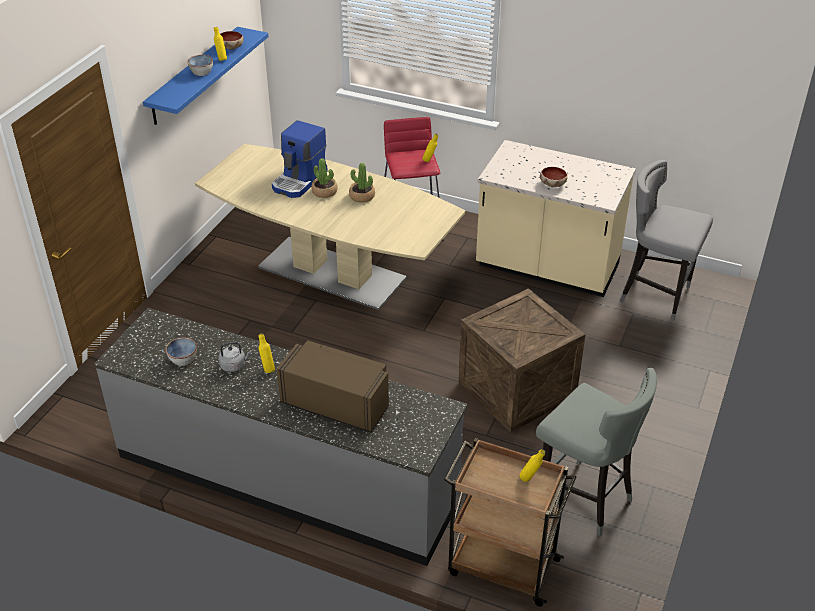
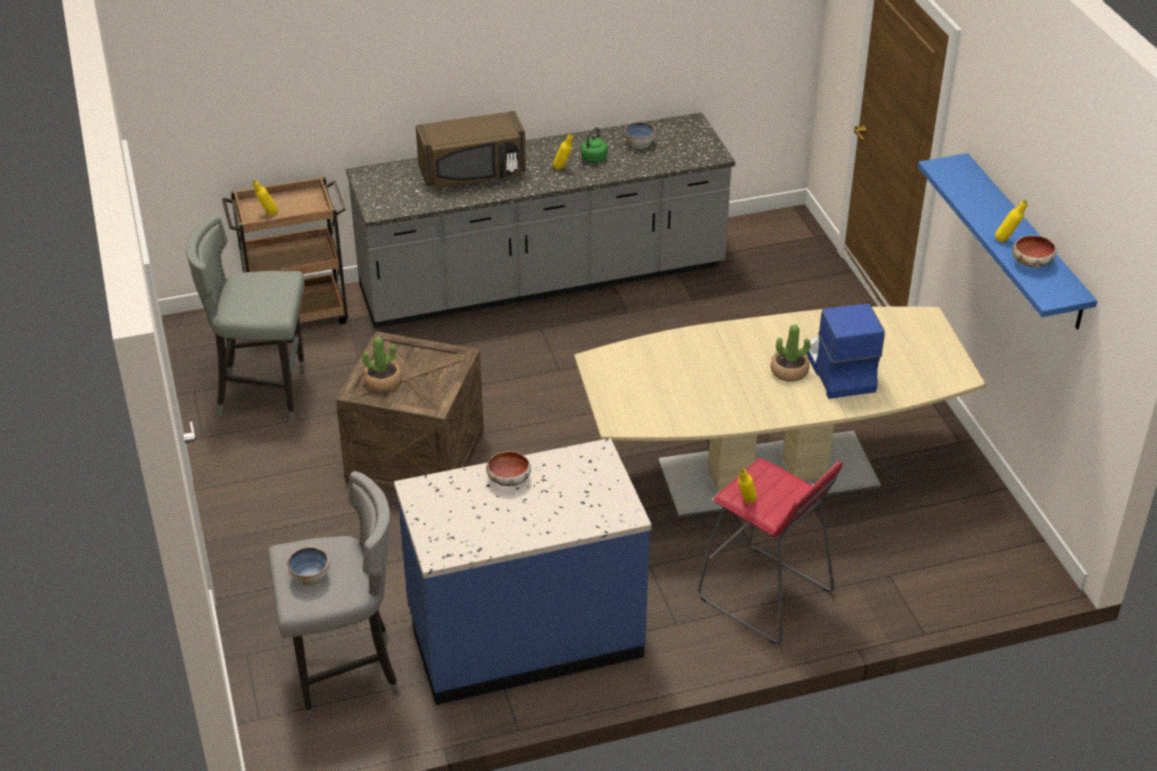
camera: 140 degrees right, 0 degrees up
bowl [187,55,213,76] -> bowl moved to [287,547,329,586]
grey kettle [218,342,252,372] -> green kettle [579,127,608,163]
potted plant [349,163,375,203] -> potted plant moved to [362,337,401,392]
beige counter [476,140,636,297] -> blue counter [394,438,652,705]

